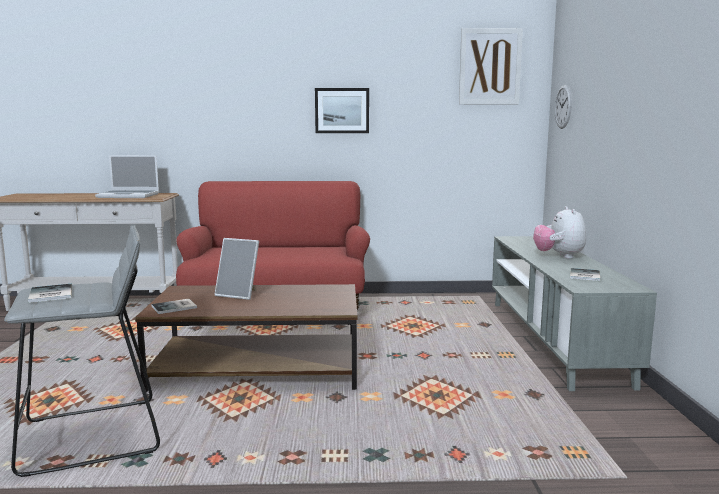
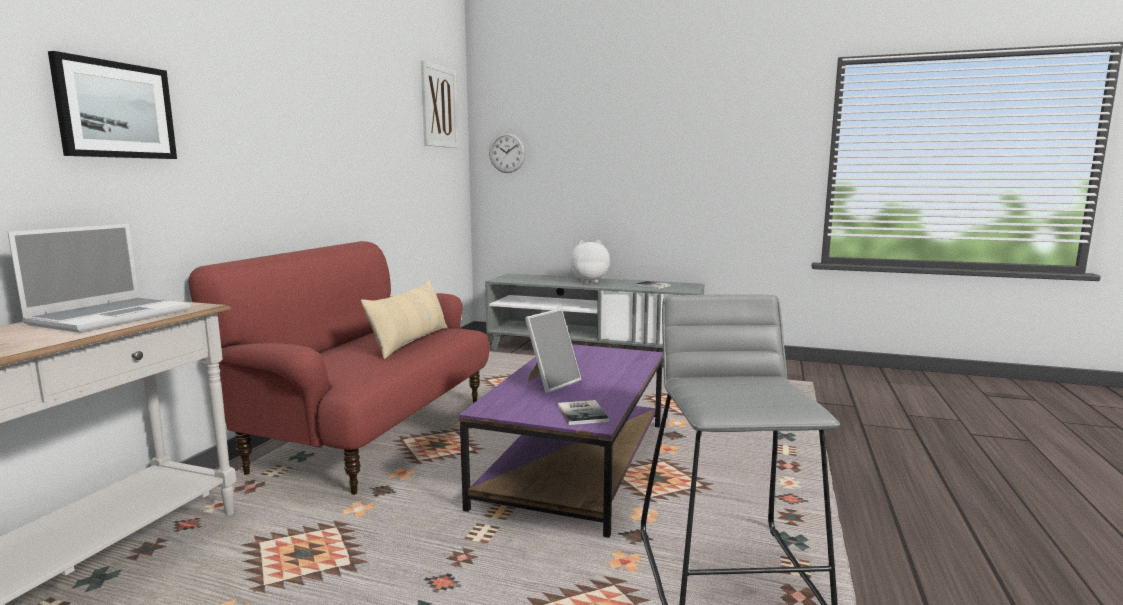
camera: 70 degrees left, 0 degrees up
book [28,284,72,303] -> none
brown coffee table [135,284,358,392] -> purple coffee table [459,344,663,538]
picture [315,88,369,133] -> picture moved to [48,51,177,159]
plush toy [533,206,586,259] -> plush toy turned 150 degrees clockwise [570,240,610,283]
none -> beige pillow [361,280,448,359]

